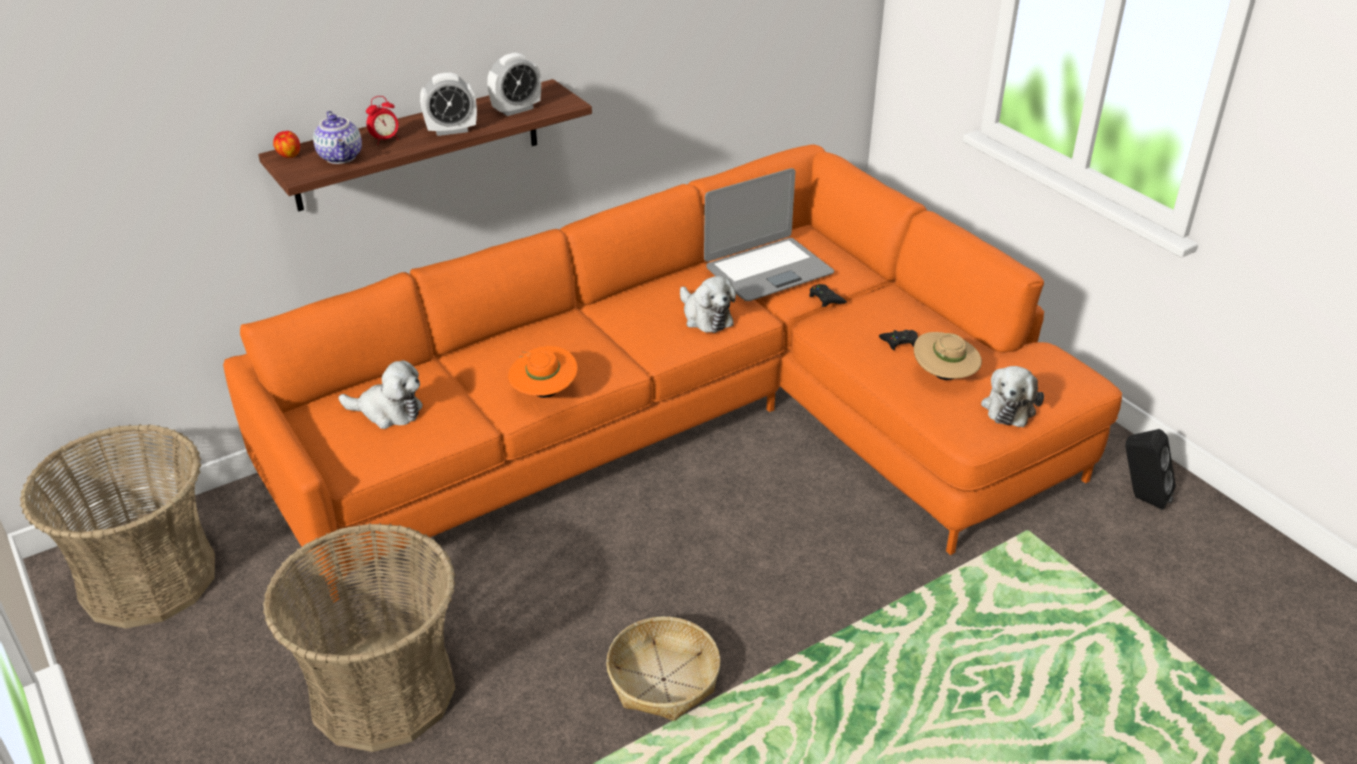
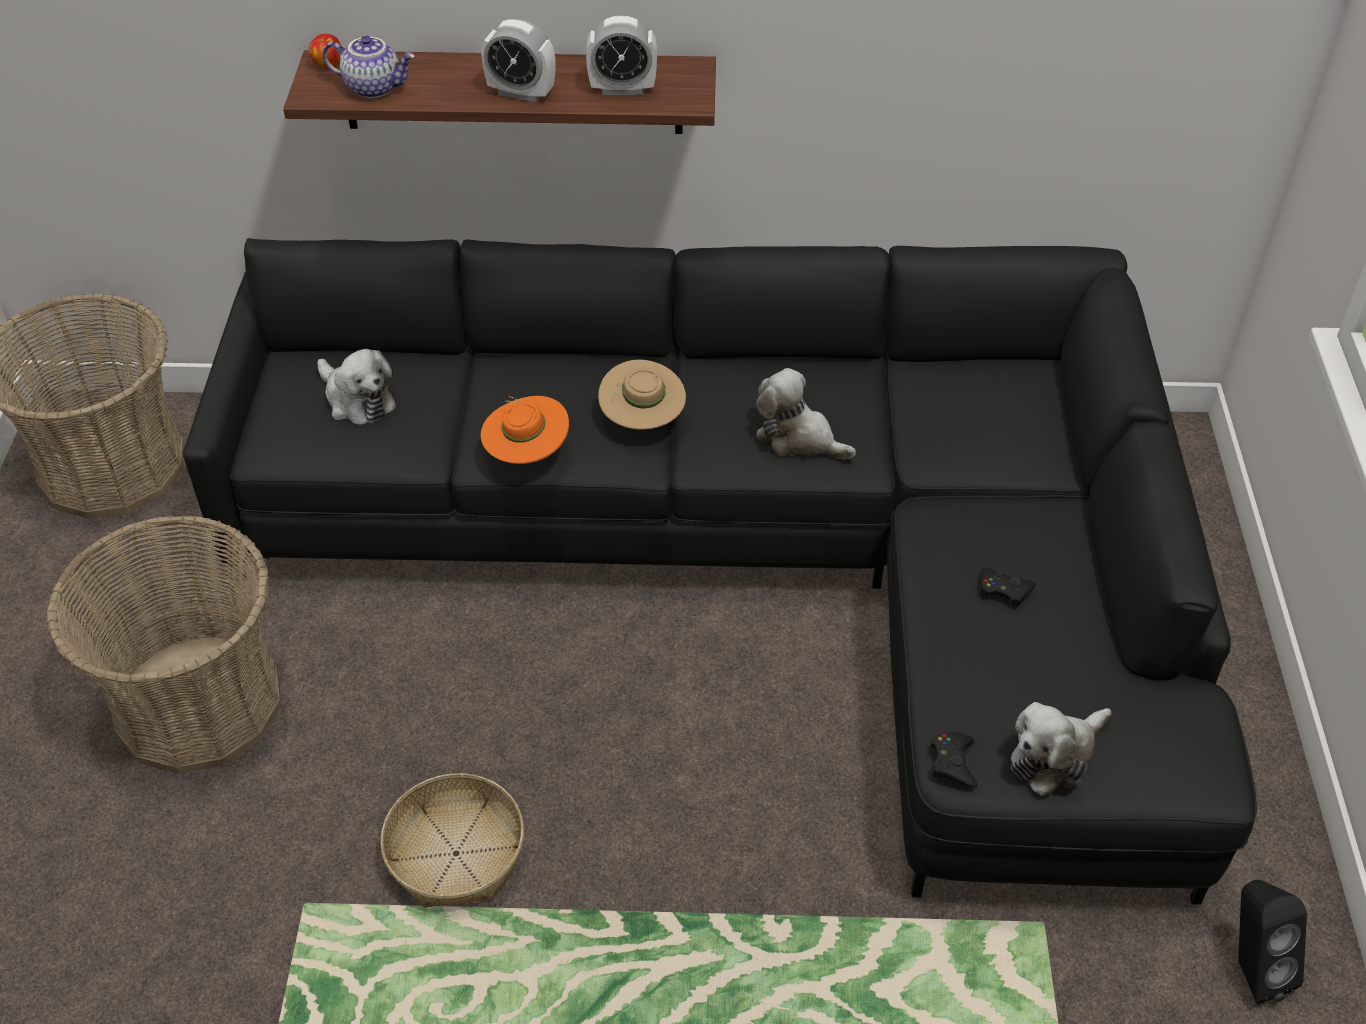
camera: 35 degrees right, 10 degrees up
orange sofa [223,144,1122,602] -> black sofa [183,238,1257,905]
teapot [313,111,362,164] -> teapot turned 90 degrees counterclockwise [323,36,415,99]
alarm clock [366,96,399,144] -> none
plush toy [680,276,736,333] -> plush toy turned 120 degrees clockwise [756,368,856,459]
laptop [704,168,834,301] -> none
black game controller [809,284,847,307] -> black game controller moved to [931,732,978,788]
beige hat [914,332,982,380] -> beige hat moved to [598,360,686,429]

